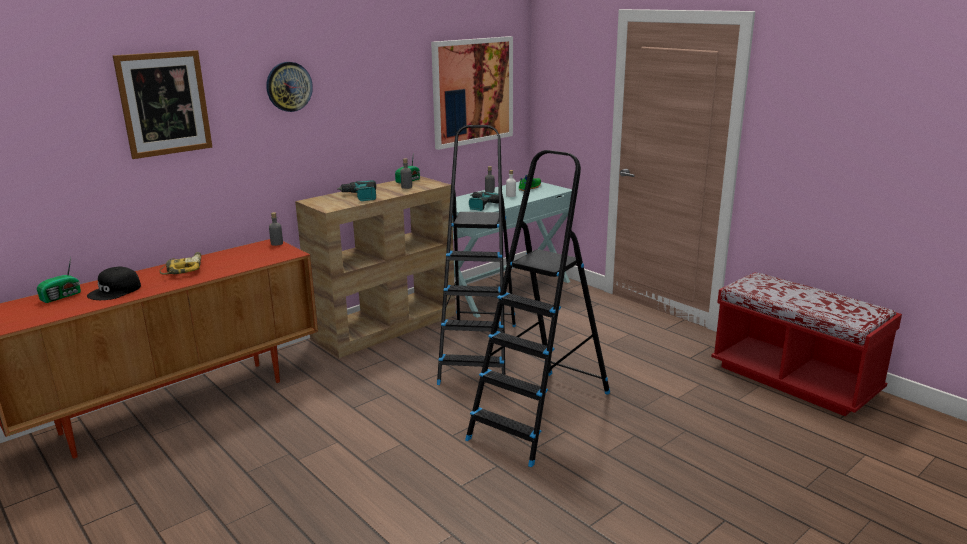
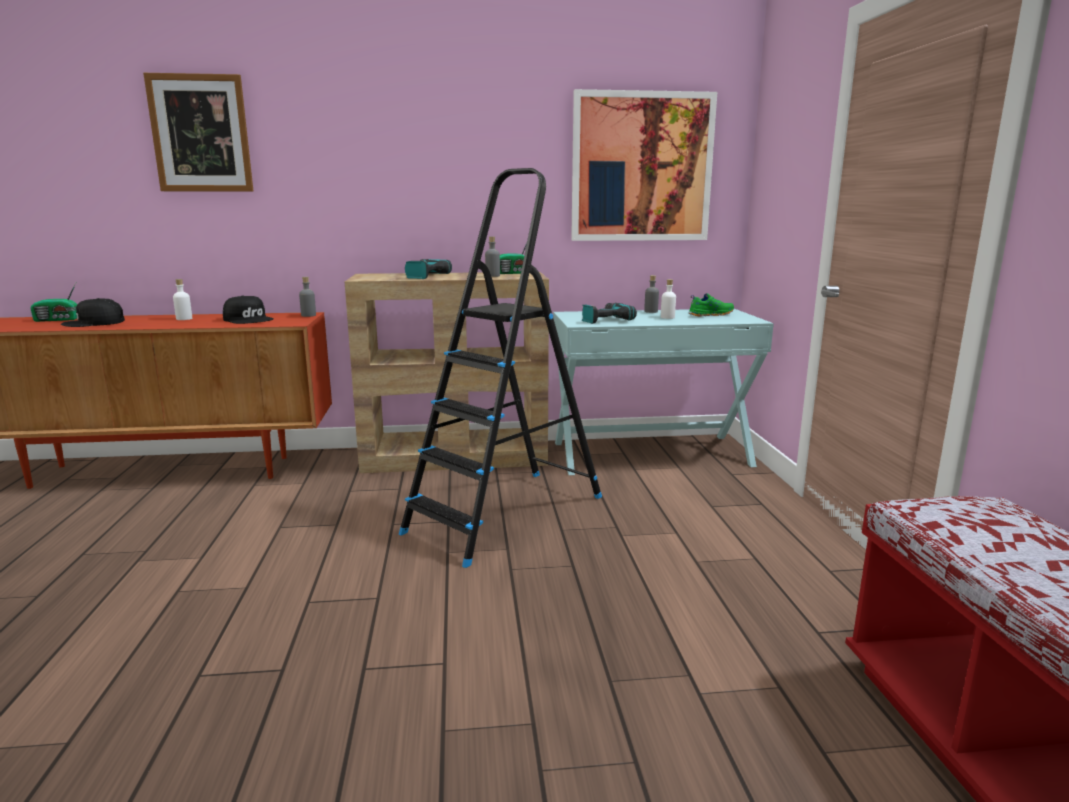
camera: 35 degrees right, 5 degrees down
power drill [160,252,201,275] -> white bottle [173,279,192,320]
wall clock [266,62,313,112] -> none
black step ladder [465,150,610,467] -> none
none -> black cap [223,295,273,324]

